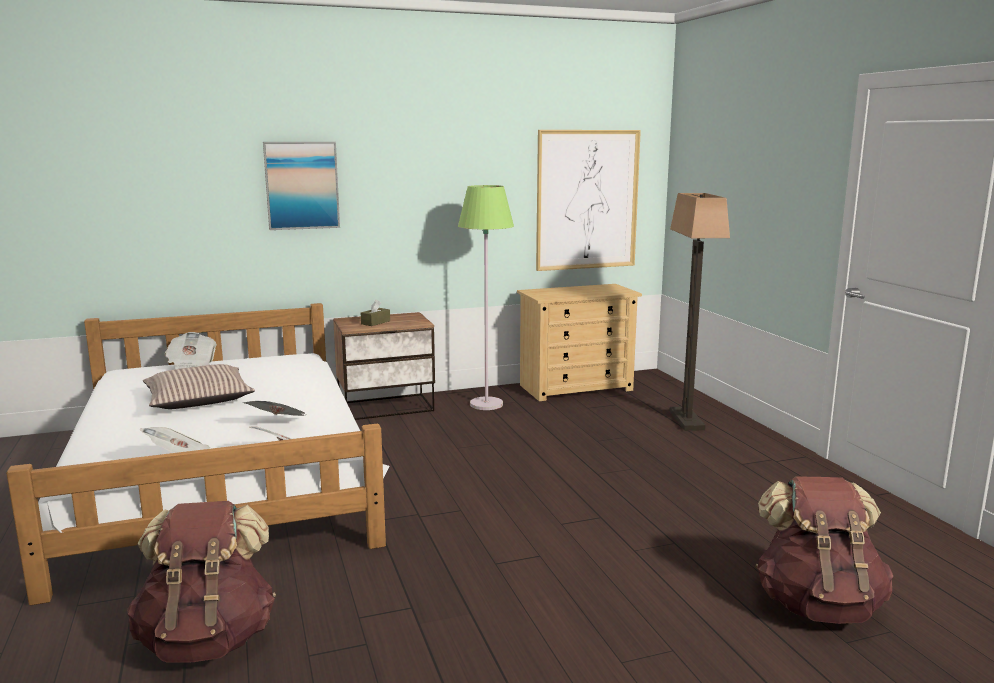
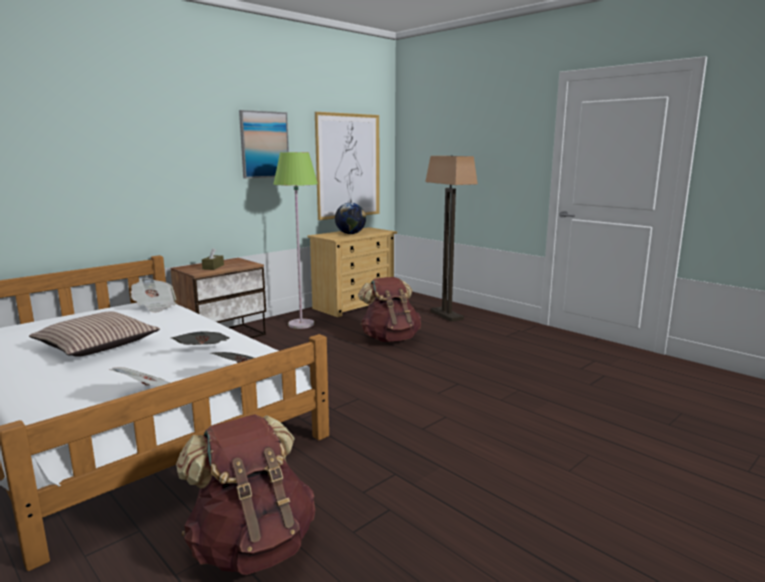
camera: 25 degrees left, 0 degrees up
newspaper [165,332,217,369] -> newspaper moved to [131,278,176,313]
picture [263,142,340,230] -> picture moved to [239,110,289,178]
brown backpack [755,476,893,624] -> brown backpack moved to [358,277,421,342]
none -> globe [335,203,366,234]

